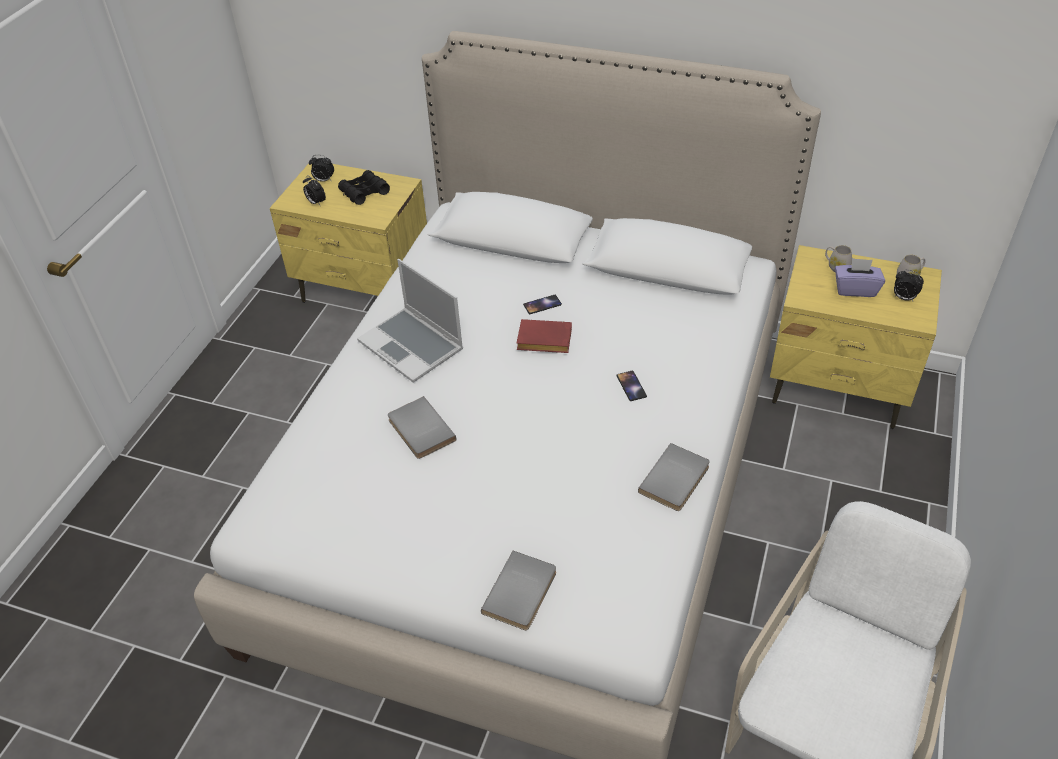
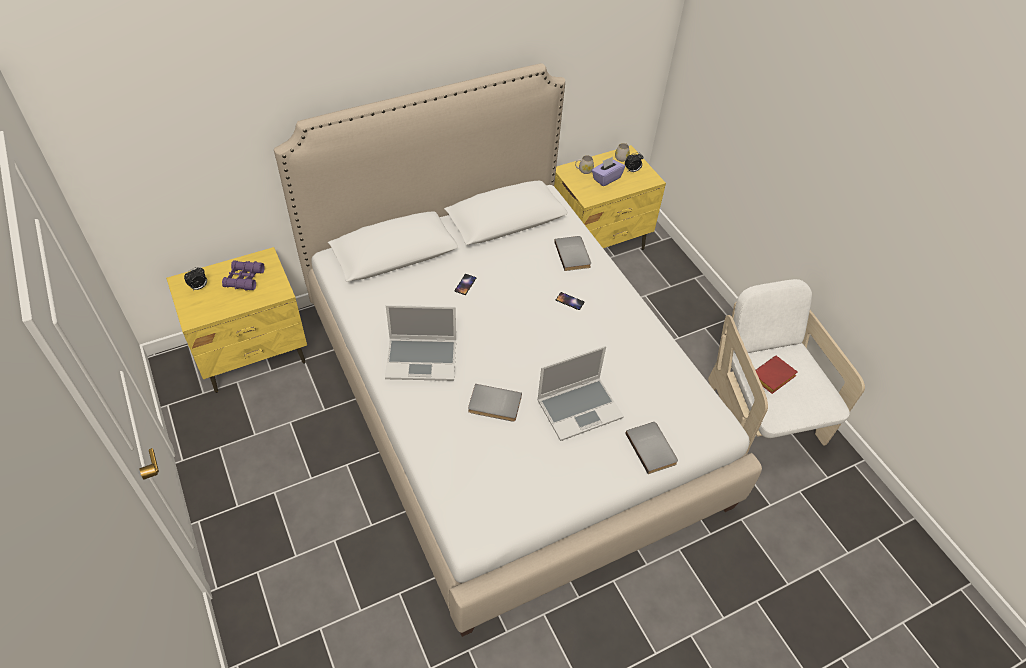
camera: 50 degrees left, 5 degrees up
alarm clock [303,175,326,207] -> none
black binoculars [338,170,390,205] -> purple binoculars [222,260,265,291]
red book [516,319,572,353] -> red book moved to [755,356,798,394]
grey book [638,443,710,511] -> grey book moved to [554,236,591,271]
none -> laptop [537,346,624,441]

